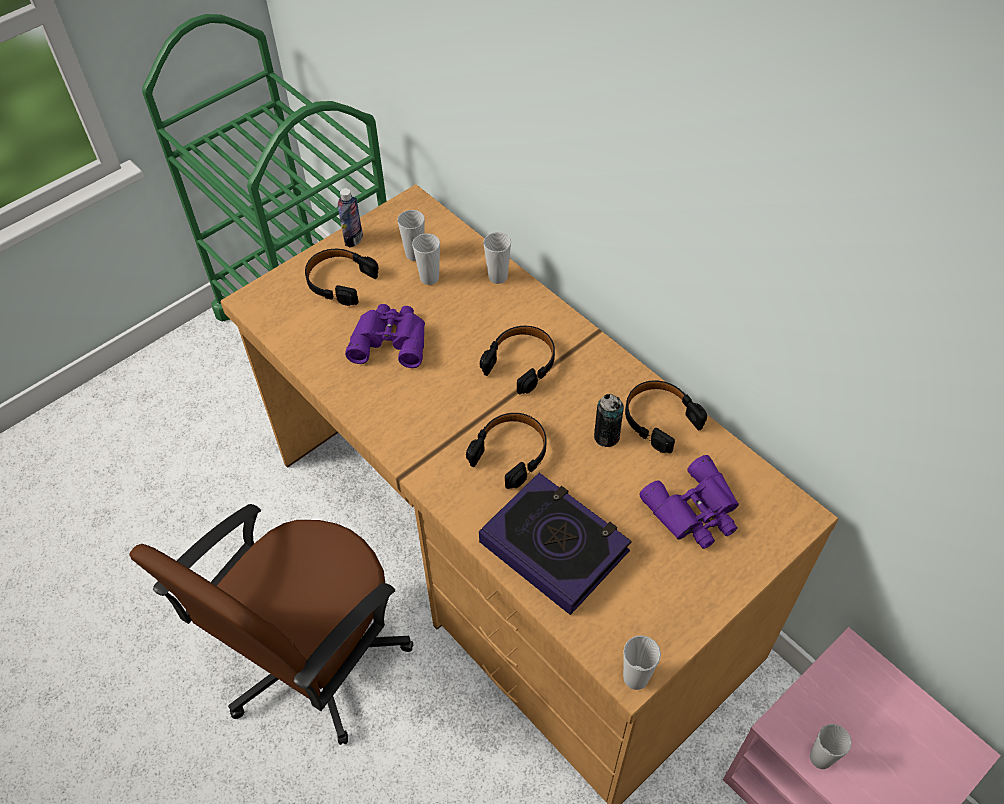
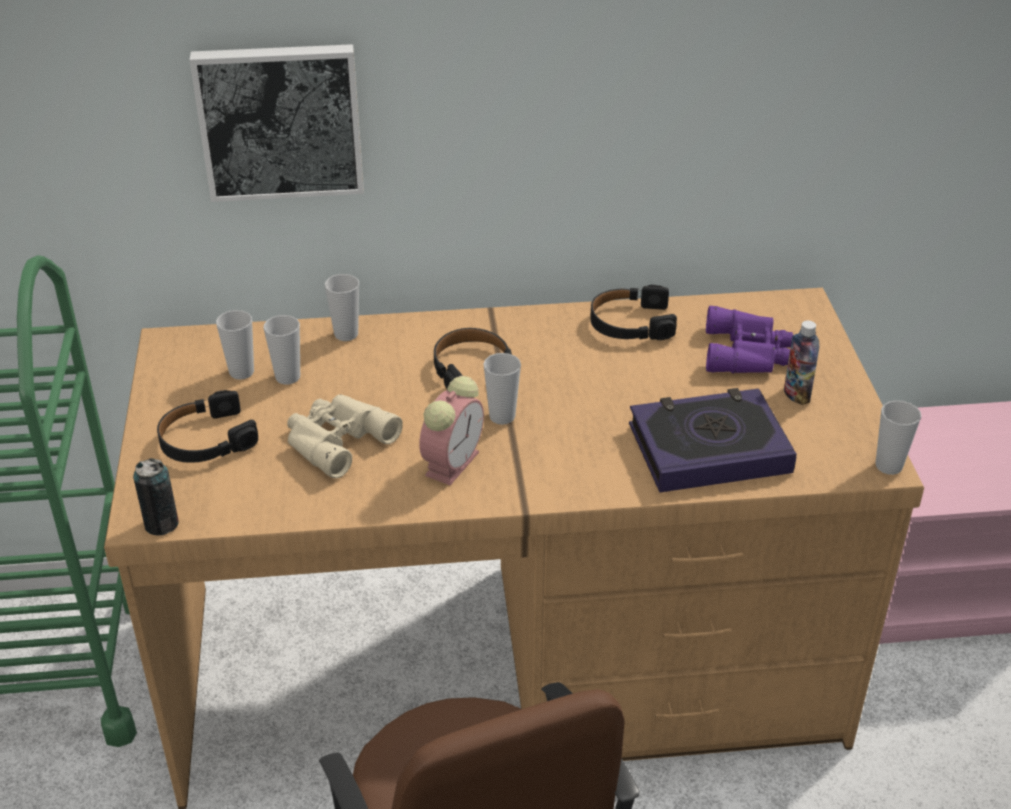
camera: 55 degrees left, 15 degrees down
bottle [338,188,363,248] -> bottle moved to [784,320,820,405]
purple binoculars [345,304,425,368] -> beige binoculars [287,394,403,478]
black headphones [466,413,547,489] -> none
can [594,394,624,447] -> can moved to [133,458,179,536]
cup [810,724,852,769] -> cup moved to [483,353,521,425]
none -> picture [190,44,364,202]
none -> alarm clock [419,376,484,485]

